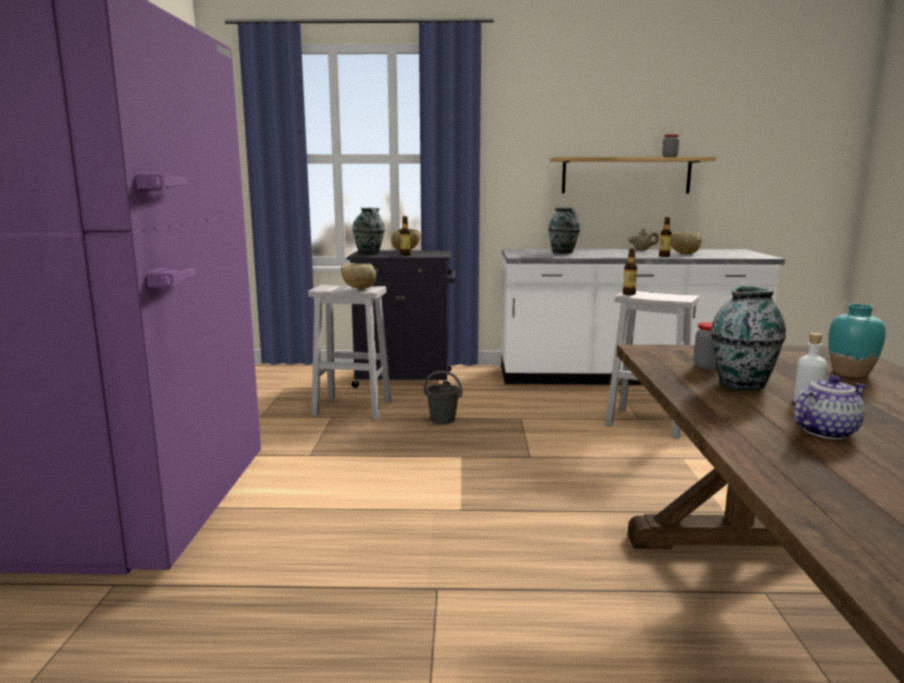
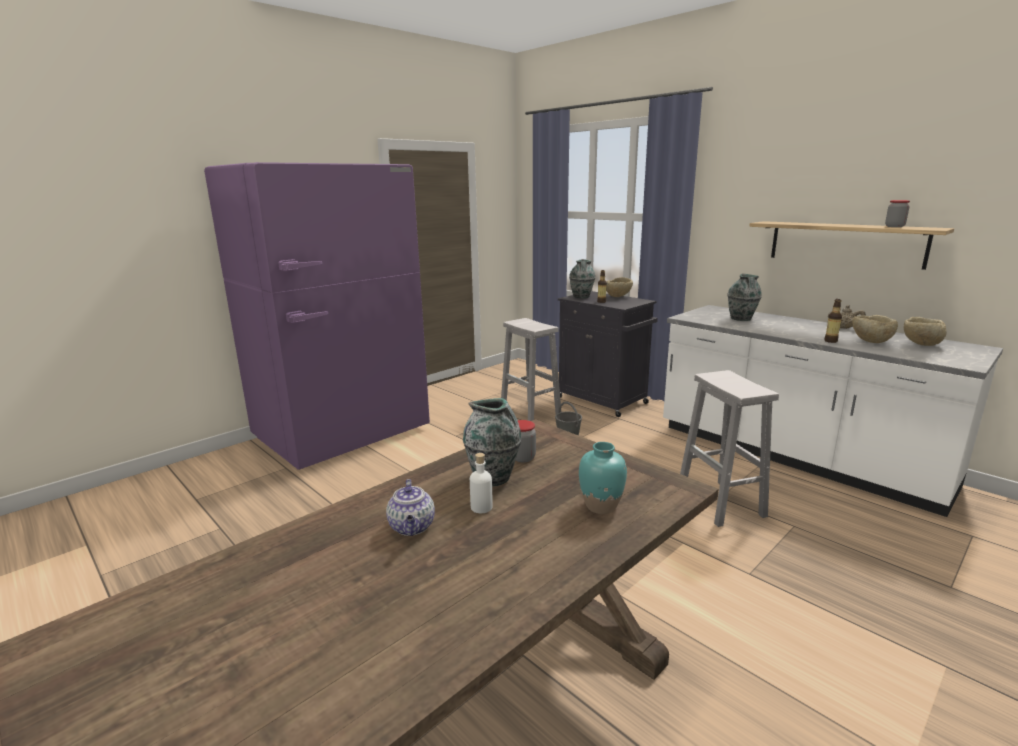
camera: 45 degrees right, 5 degrees up
beige bowl [341,263,376,289] -> beige bowl moved to [904,317,947,346]
bottle [623,249,637,295] -> none
teapot [794,375,866,439] -> teapot turned 60 degrees clockwise [386,479,435,536]

